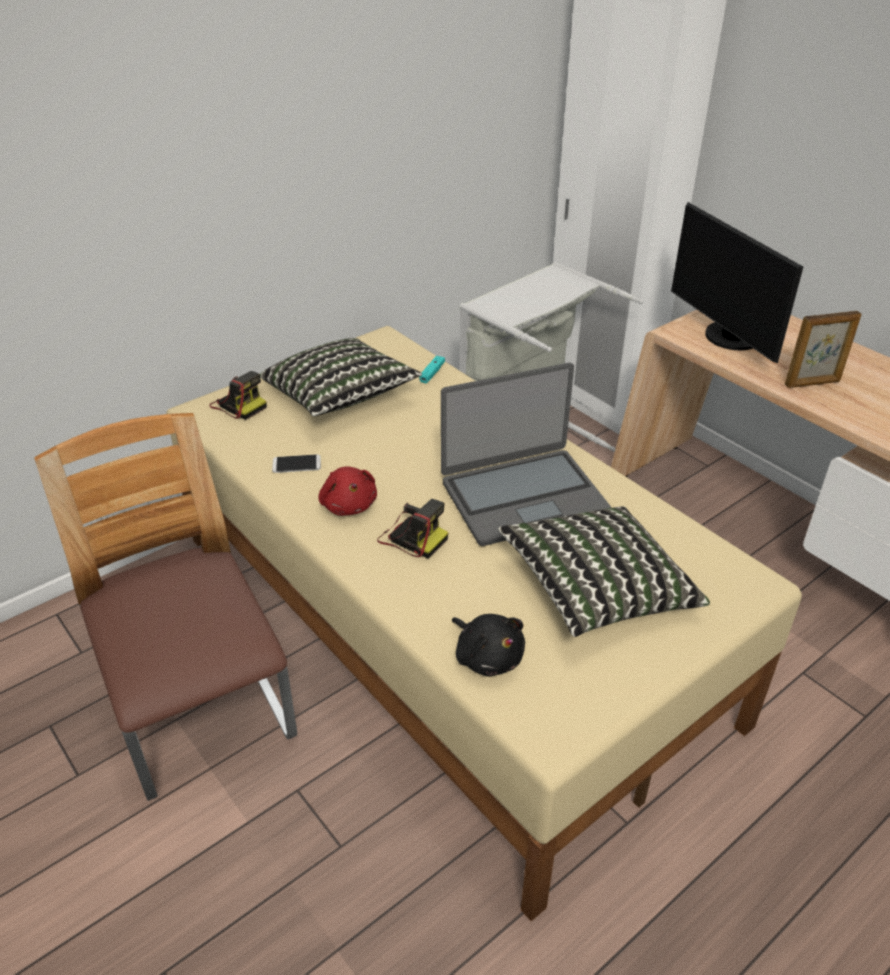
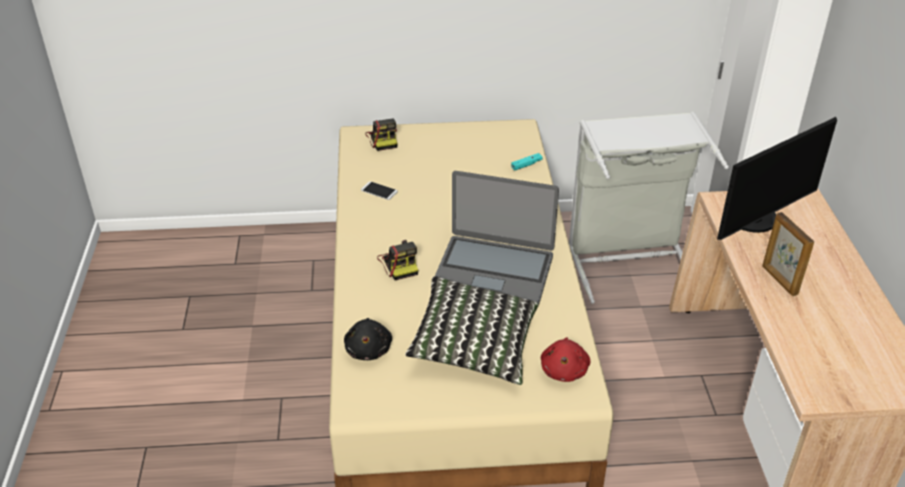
camera: 35 degrees right, 0 degrees up
chair [34,413,297,801] -> none
pillow [260,338,422,416] -> none
red plush toy [318,466,377,516] -> red plush toy moved to [541,337,590,382]
monitor [671,202,803,363] -> monitor turned 135 degrees counterclockwise [717,117,837,240]
picture frame [785,311,861,388] -> picture frame turned 45 degrees clockwise [762,212,814,296]

